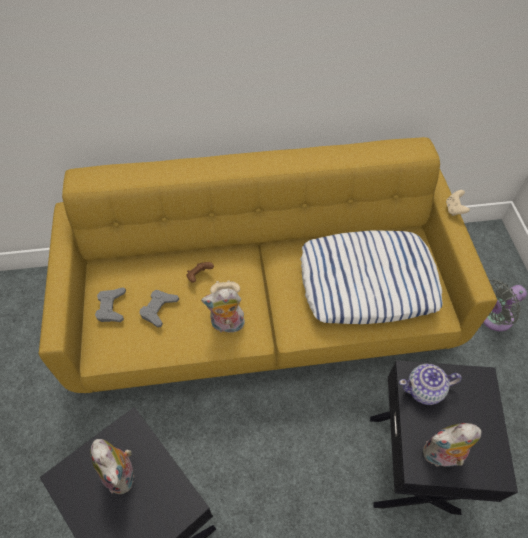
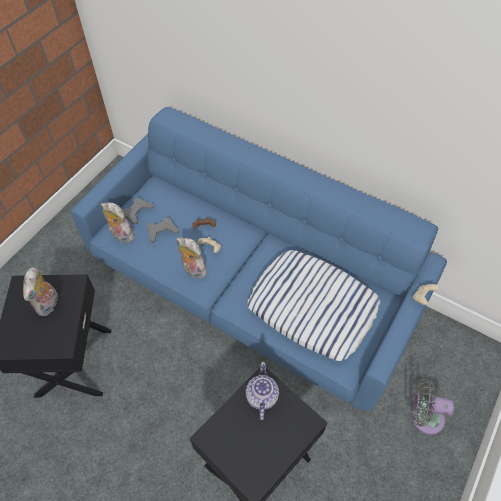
camera: 40 degrees right, 0 degrees up
yellow sofa [39,137,497,393] -> blue sofa [71,107,447,411]
teapot [399,364,462,405] -> teapot turned 60 degrees clockwise [245,362,279,420]
plush toy [423,423,482,467] -> plush toy moved to [101,202,134,243]

